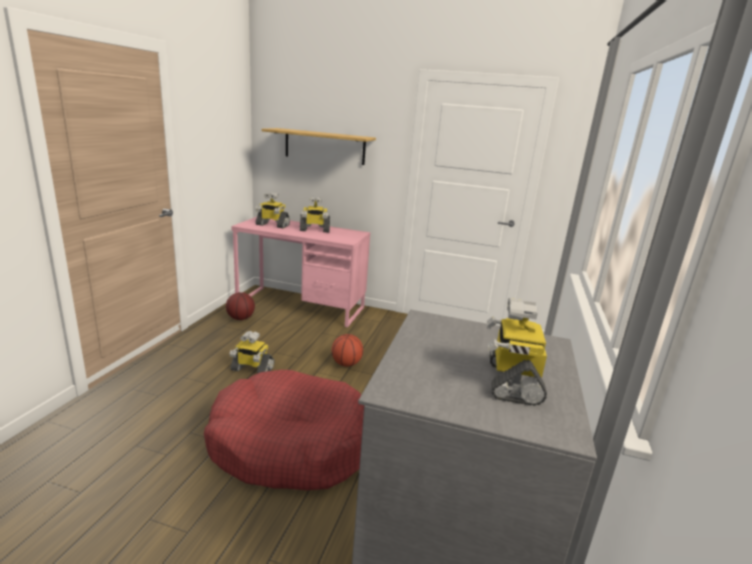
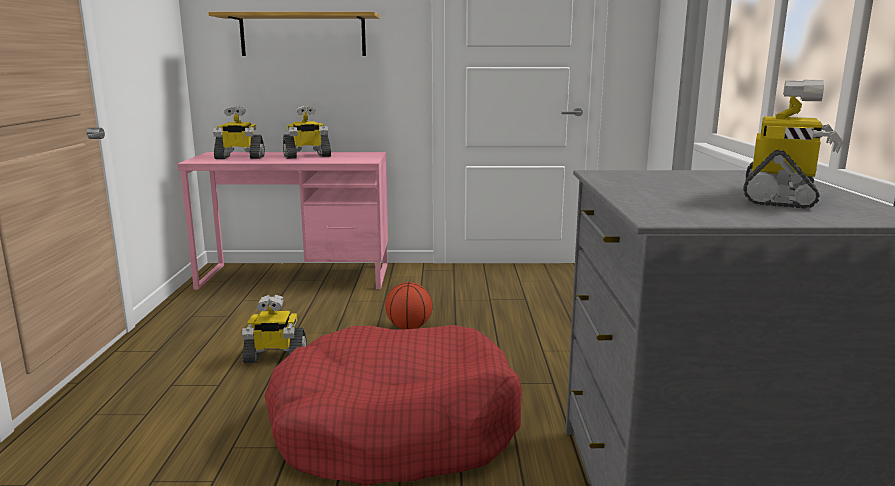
camera: 15 degrees left, 5 degrees down
basketball [226,292,255,320] -> none
toy robot [487,298,547,406] -> toy robot turned 150 degrees counterclockwise [743,80,843,209]

